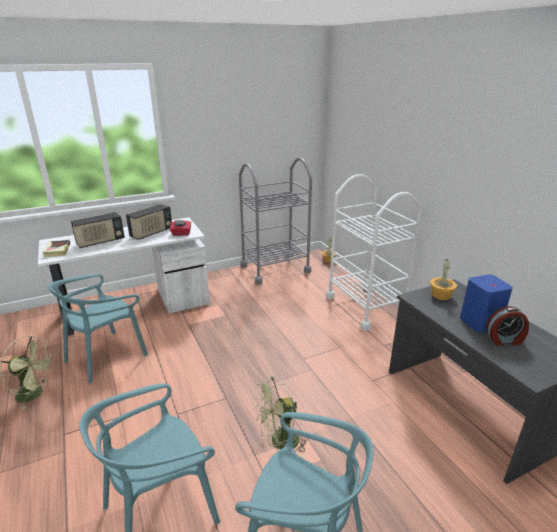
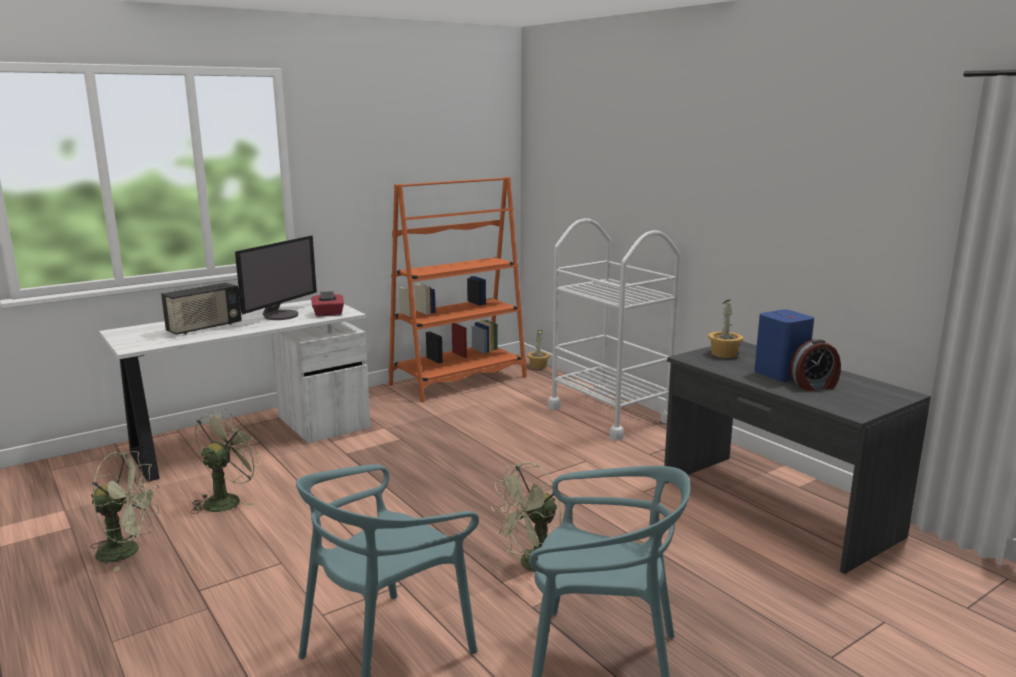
camera: 10 degrees left, 10 degrees down
book [42,240,70,257] -> none
turquoise chair [48,274,148,383] -> green fan [191,409,264,514]
radio [126,204,172,240] -> monitor [235,235,317,320]
grey cart [239,158,312,285] -> orange bookcase [388,177,527,402]

